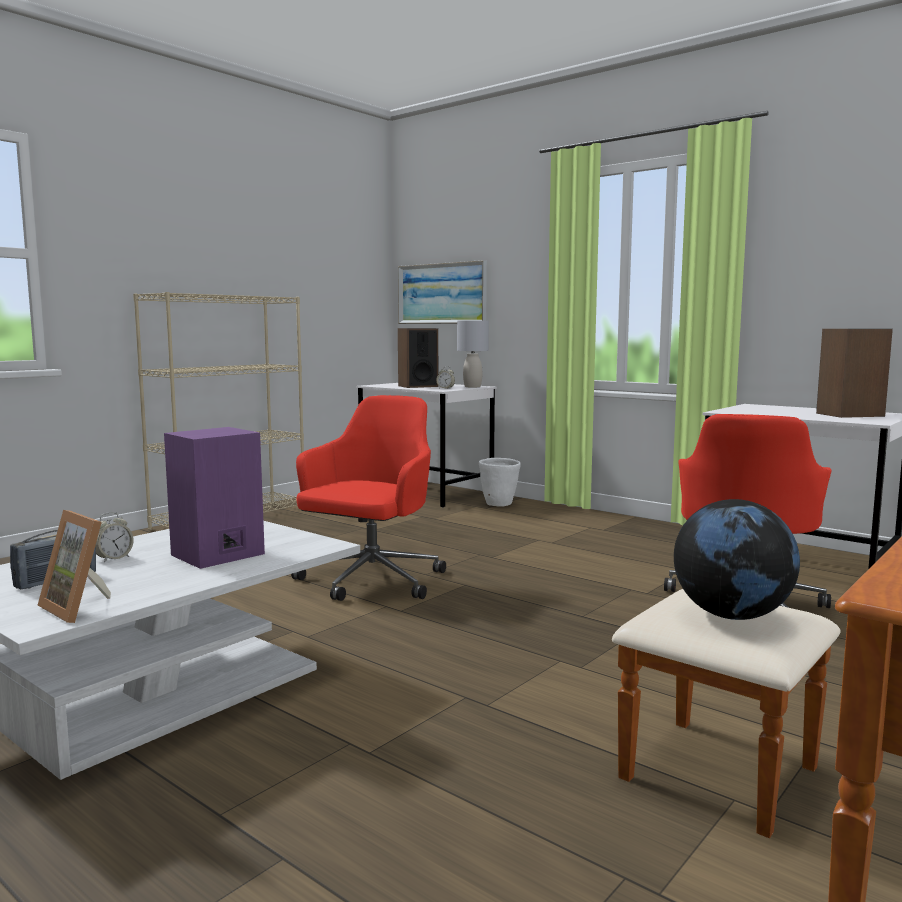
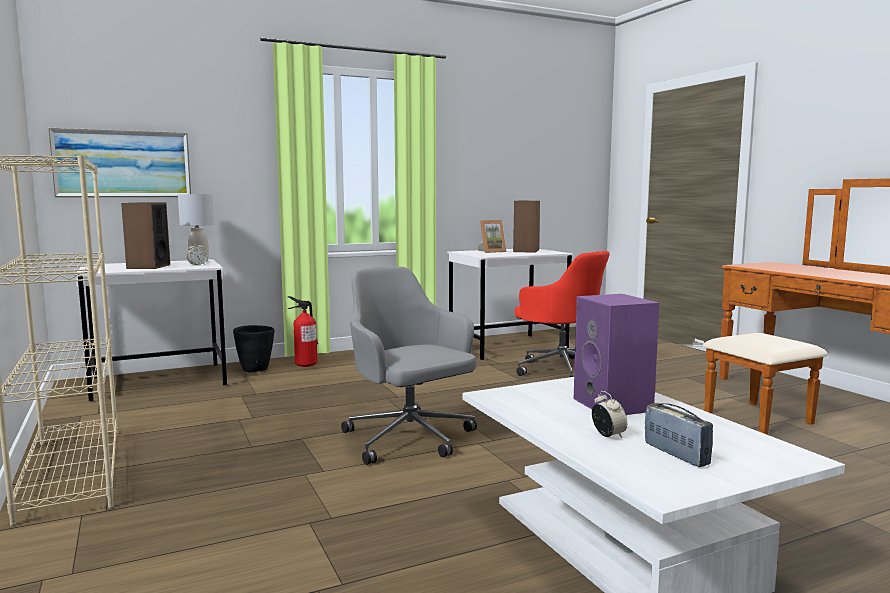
camera: 65 degrees left, 0 degrees up
picture frame [38,510,111,623] -> picture frame moved to [477,220,506,253]
red office chair [291,395,446,601] -> grey office chair [341,266,477,465]
white planter [479,458,521,507] -> black planter [233,325,274,372]
globe [674,499,800,620] -> none
none -> fire extinguisher [288,296,318,367]

